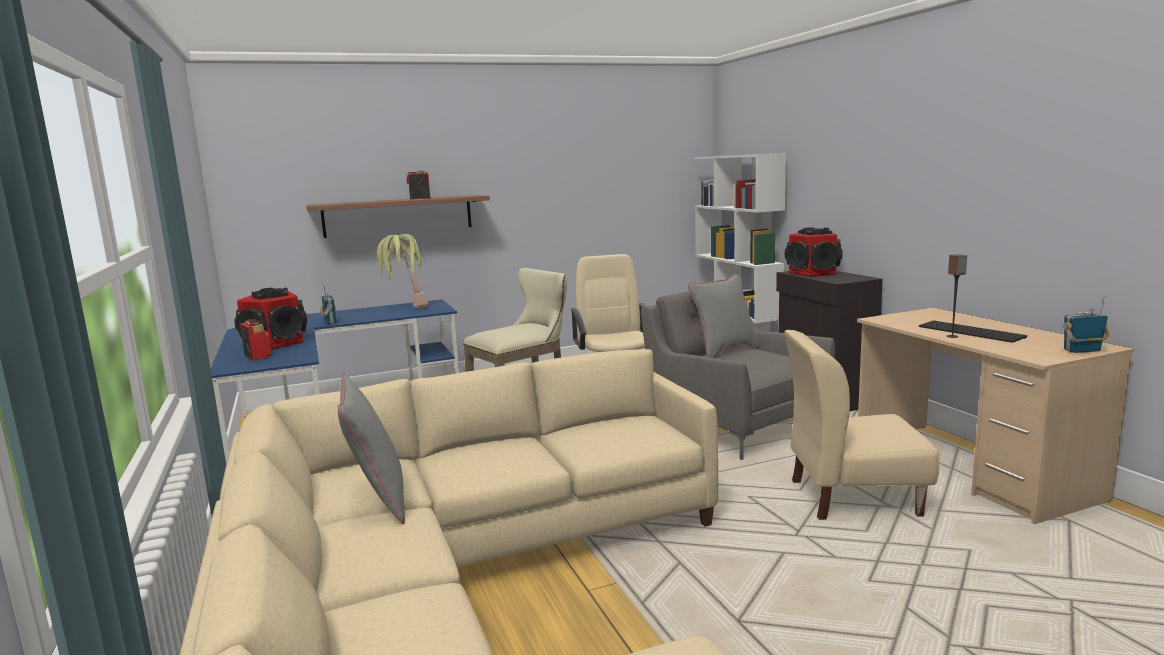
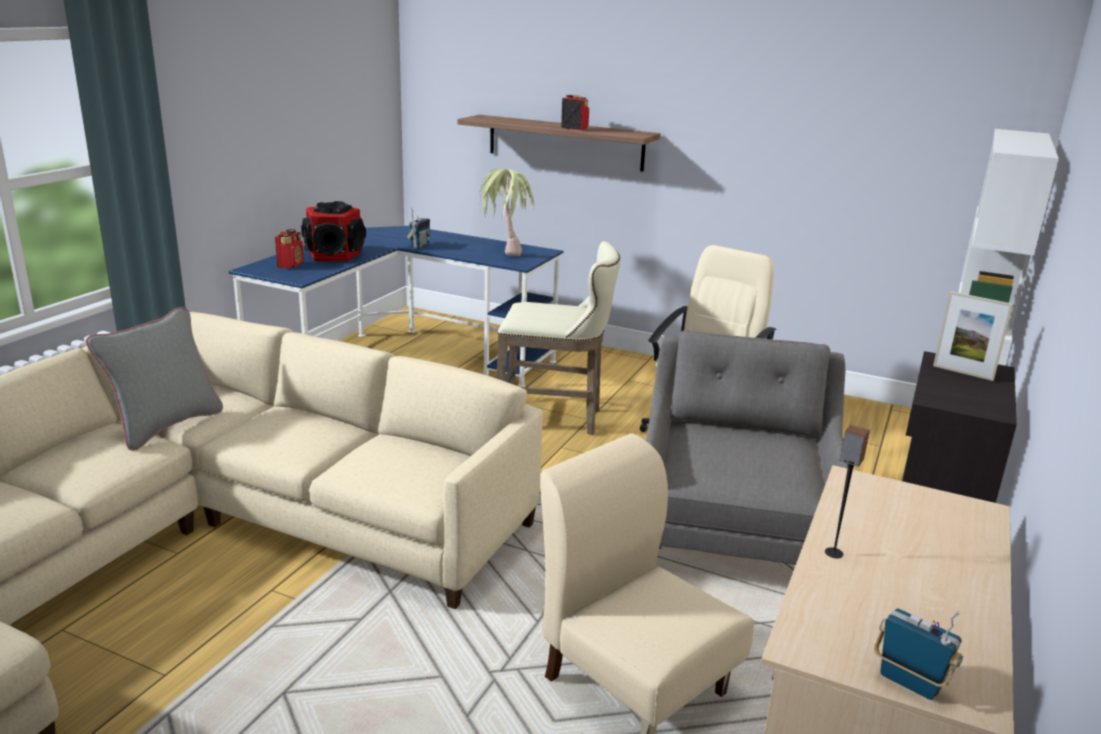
camera: 45 degrees right, 10 degrees up
grey pillow [688,274,759,358] -> none
speaker [785,227,842,277] -> picture frame [933,291,1013,381]
keyboard [919,321,1027,343] -> none

